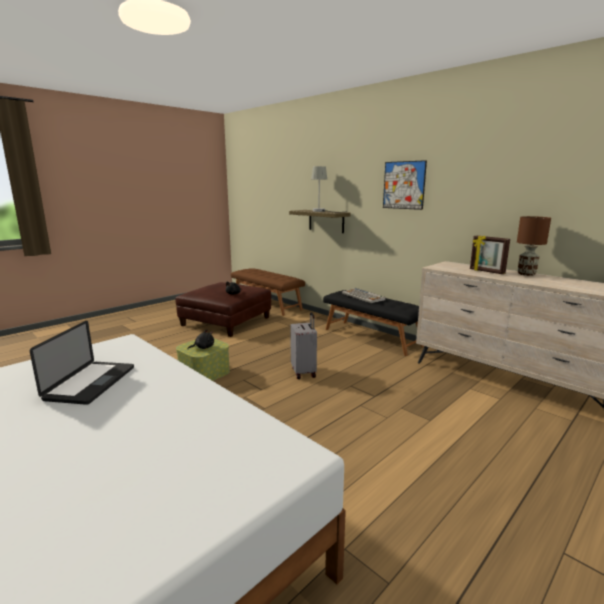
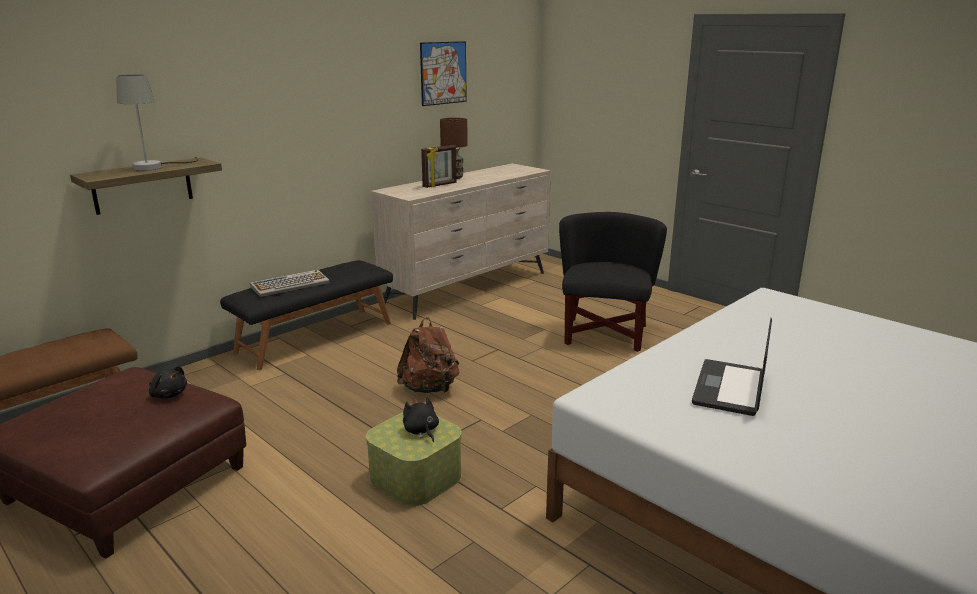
camera: 90 degrees left, 5 degrees up
laptop [30,321,134,405] -> laptop turned 75 degrees counterclockwise [692,318,772,416]
grey suitcase [290,312,317,379] -> brown backpack [397,317,460,393]
picture [383,160,427,210] -> picture moved to [420,41,467,106]
none -> black armchair [559,212,667,352]

